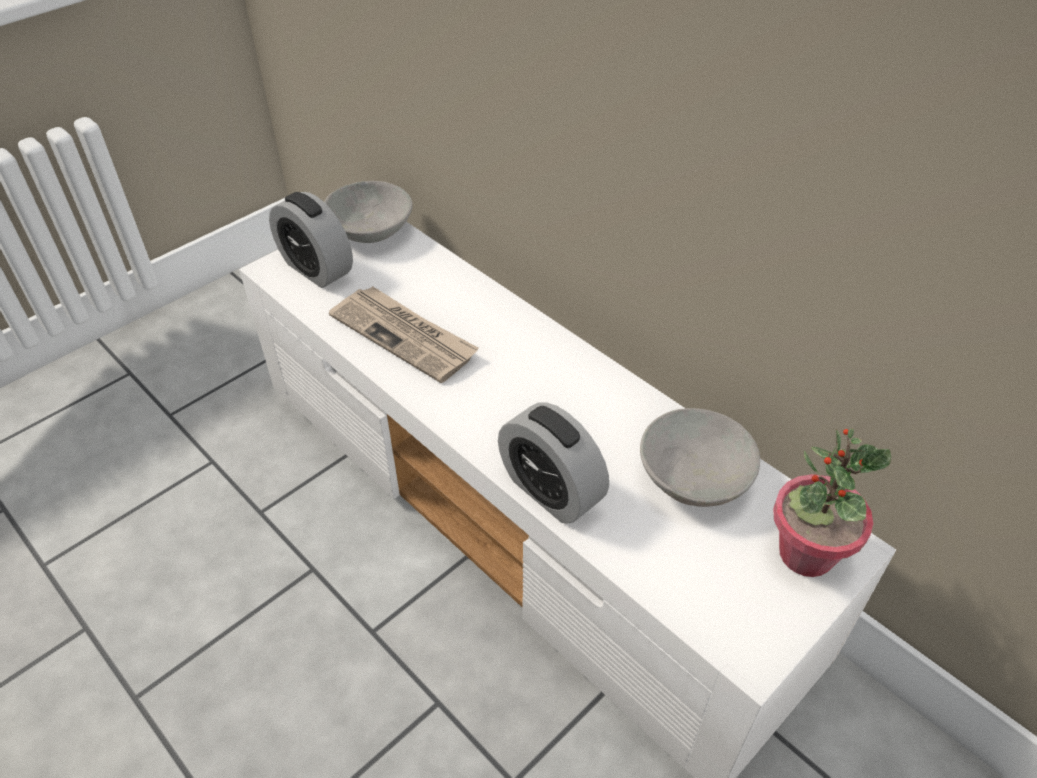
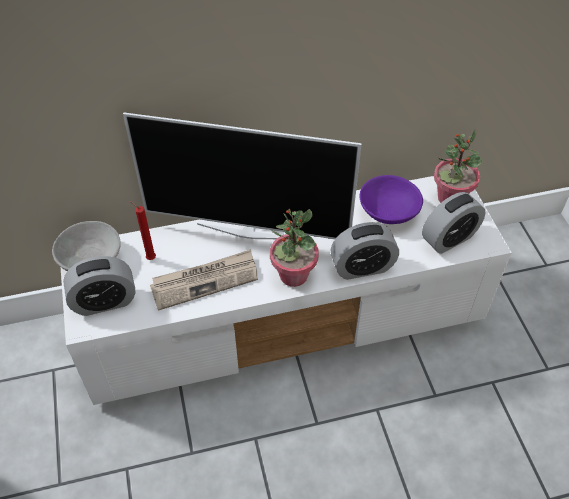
camera: 60 degrees left, 5 degrees up
grey bowl [640,408,760,507] -> purple bowl [359,175,423,224]
none -> television [123,112,362,239]
none -> red candle [130,201,156,260]
none -> potted plant [270,209,319,287]
none -> alarm clock [422,192,486,254]

